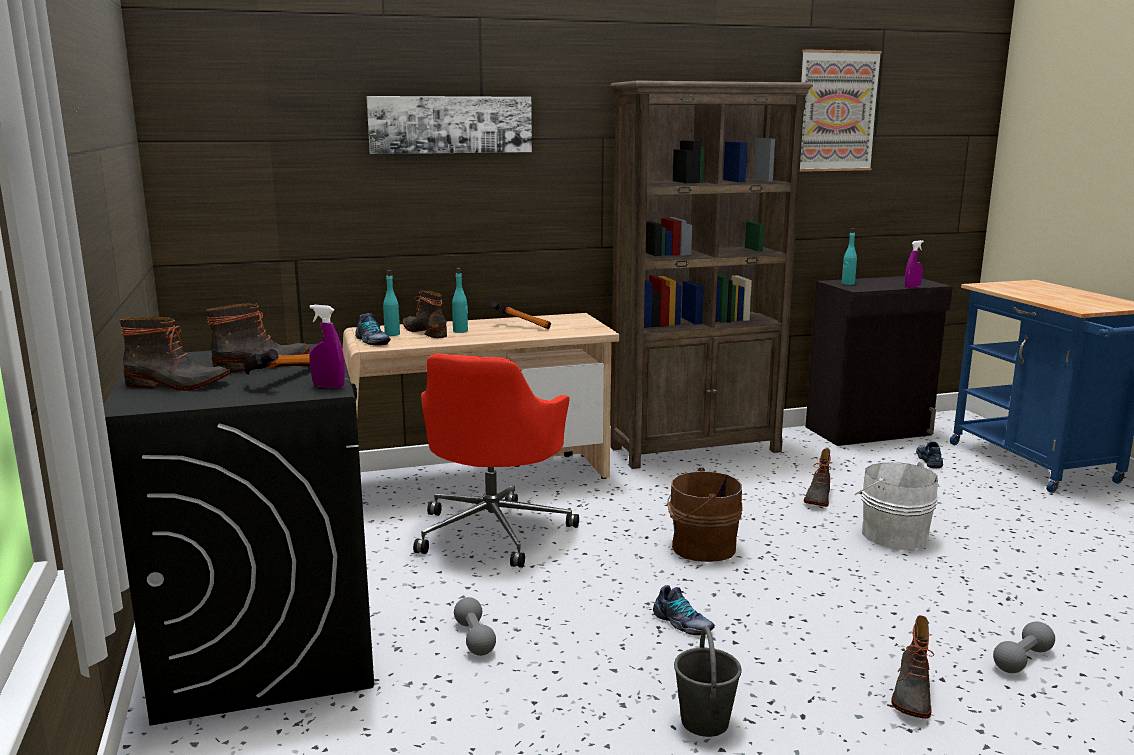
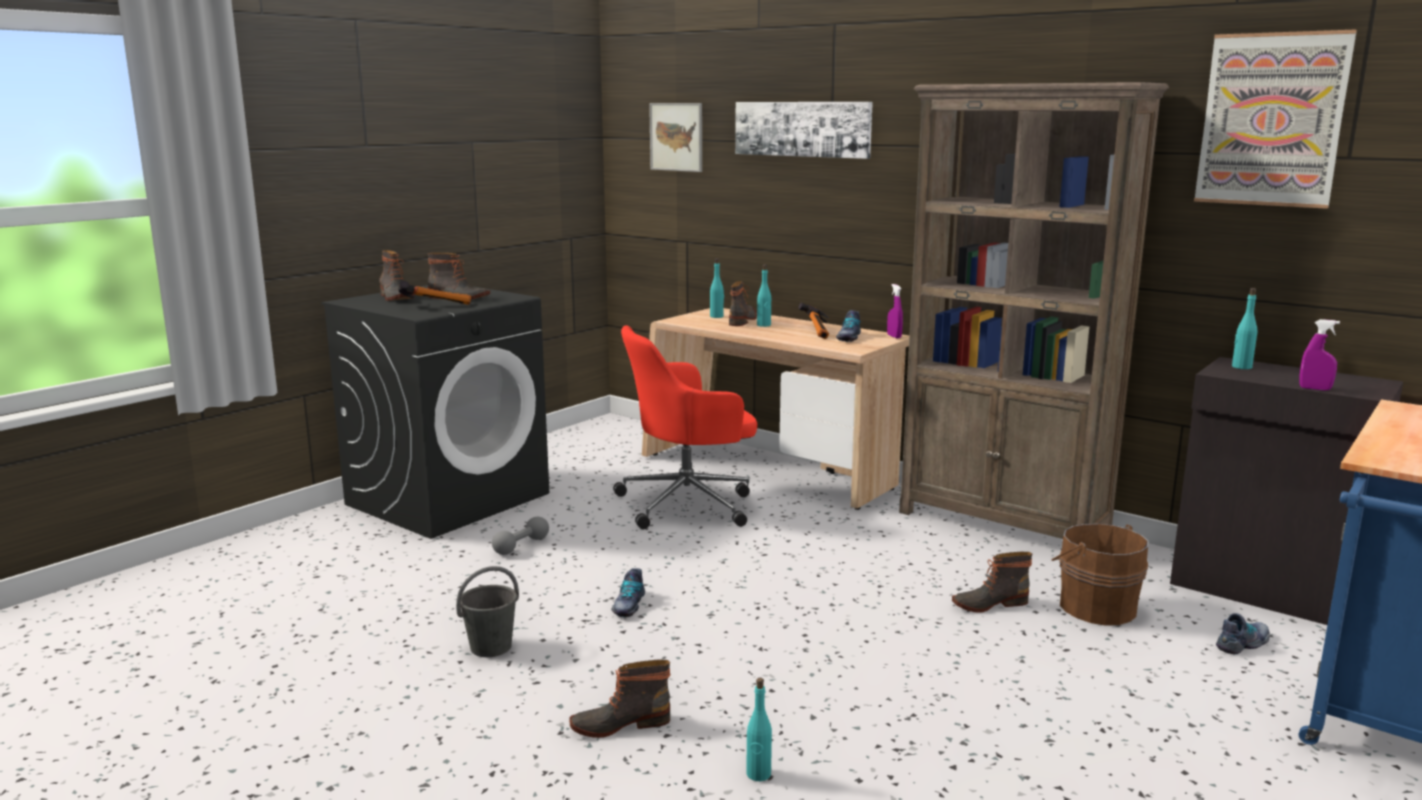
camera: 55 degrees right, 0 degrees up
purple spray bottle [309,305,345,388] -> purple spray bottle moved to [887,284,903,338]
shoe [355,313,391,346] -> shoe moved to [836,310,861,342]
brown bucket [667,467,743,562] -> brown bucket moved to [1052,524,1148,626]
white bucket [855,462,938,550] -> none
grey dumbbell [993,621,1055,673] -> turquoise bottle [746,678,772,781]
none -> picture [649,103,702,172]

